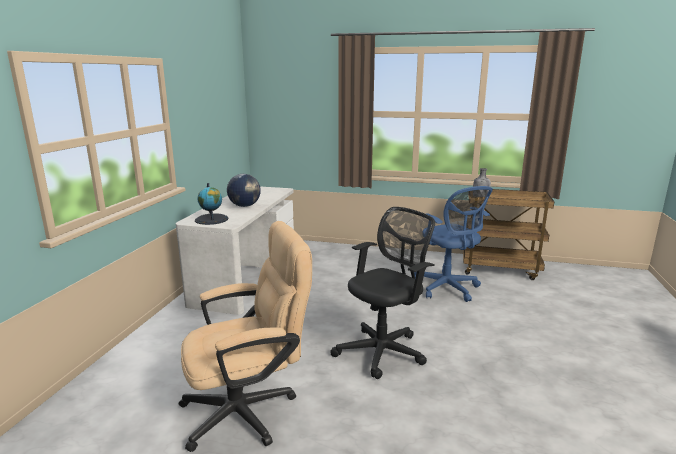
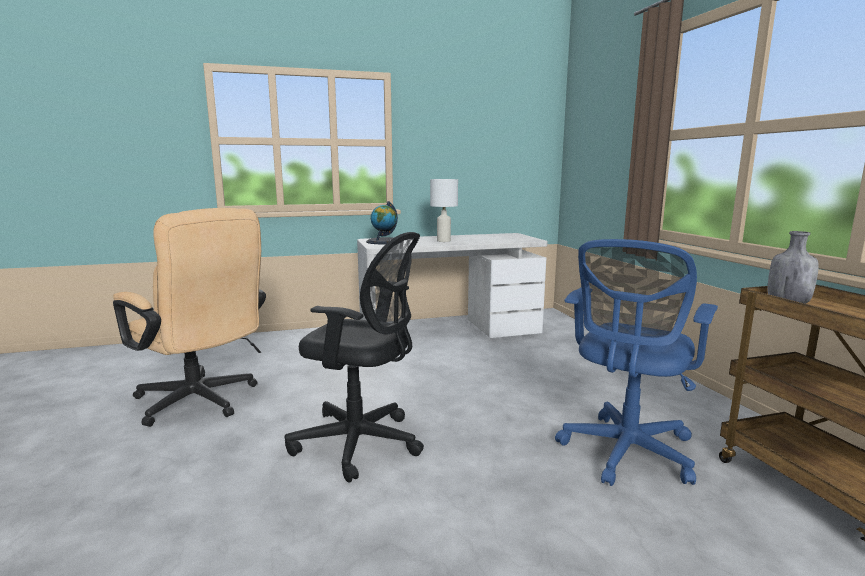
camera: 60 degrees right, 5 degrees down
globe [227,174,261,207] -> white table lamp [430,179,458,242]

